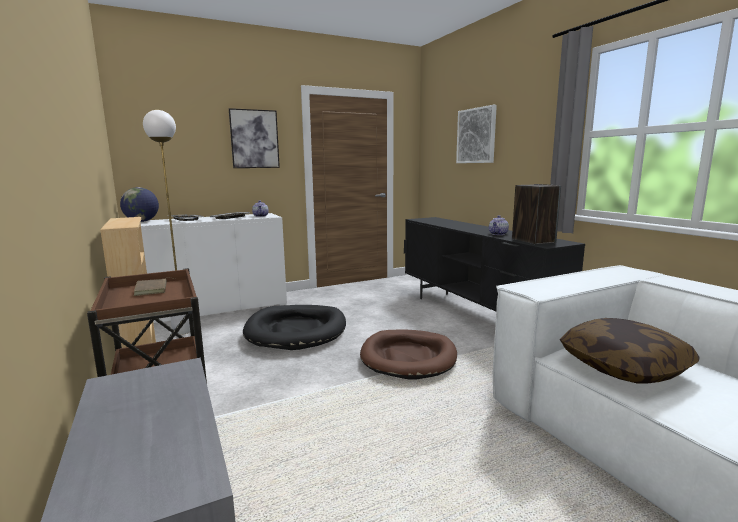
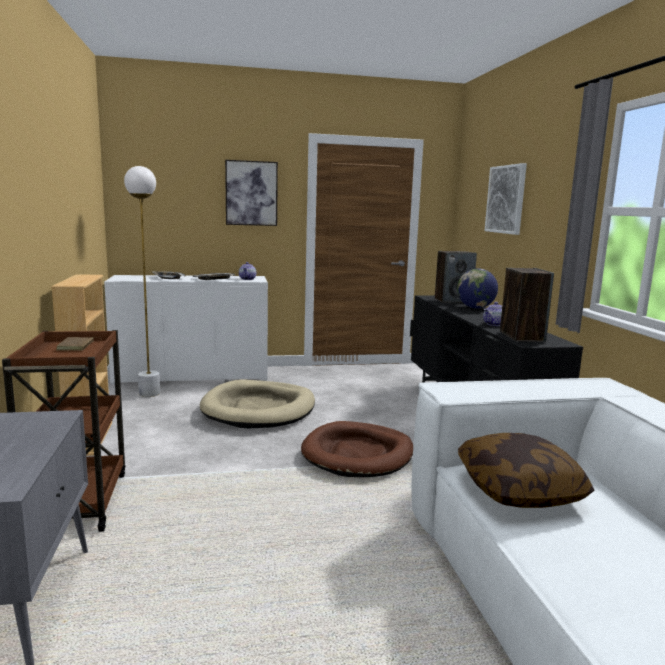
camera: 15 degrees right, 0 degrees up
globe [120,187,159,222] -> globe moved to [457,268,498,308]
black dog bed [243,305,346,350] -> beige dog bed [200,379,315,428]
none -> speaker [435,251,477,303]

